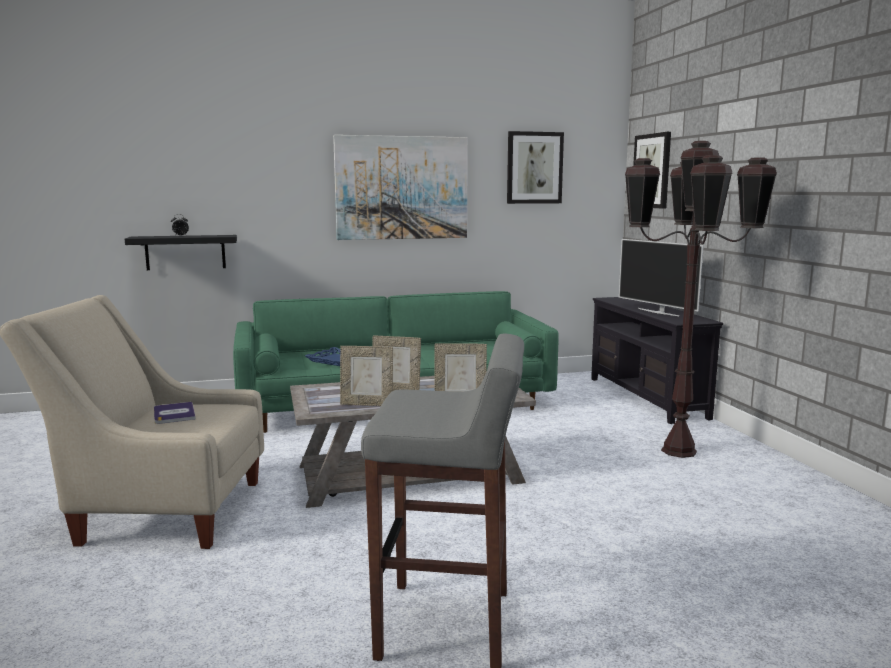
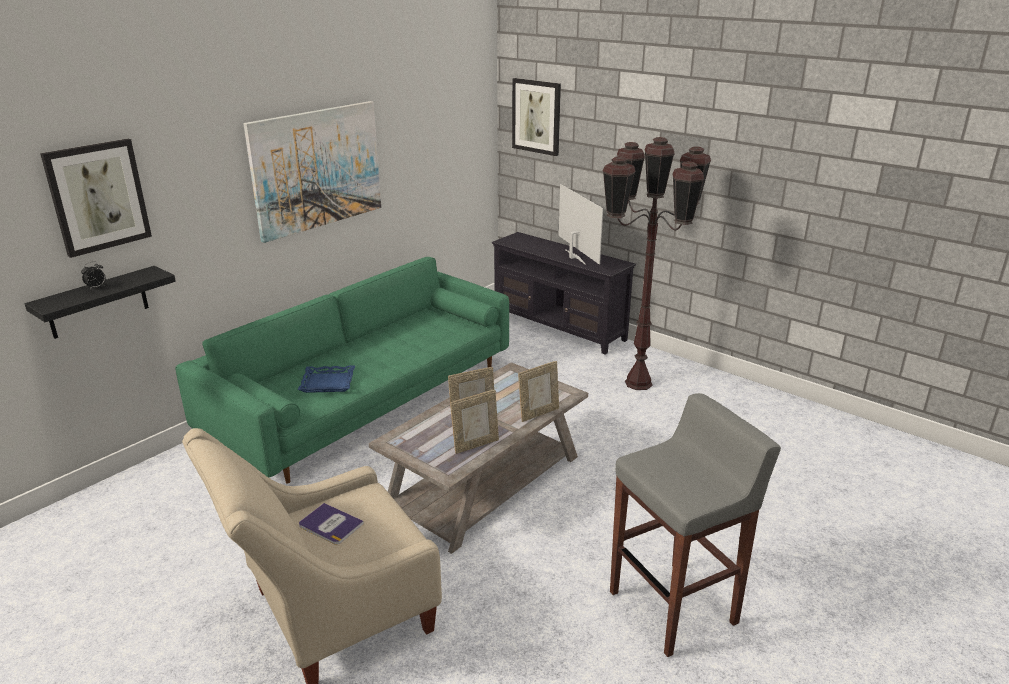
camera: 35 degrees left, 15 degrees up
picture [507,131,564,204] -> picture moved to [40,139,152,258]
television [619,239,704,316] -> television turned 135 degrees counterclockwise [558,184,603,265]

